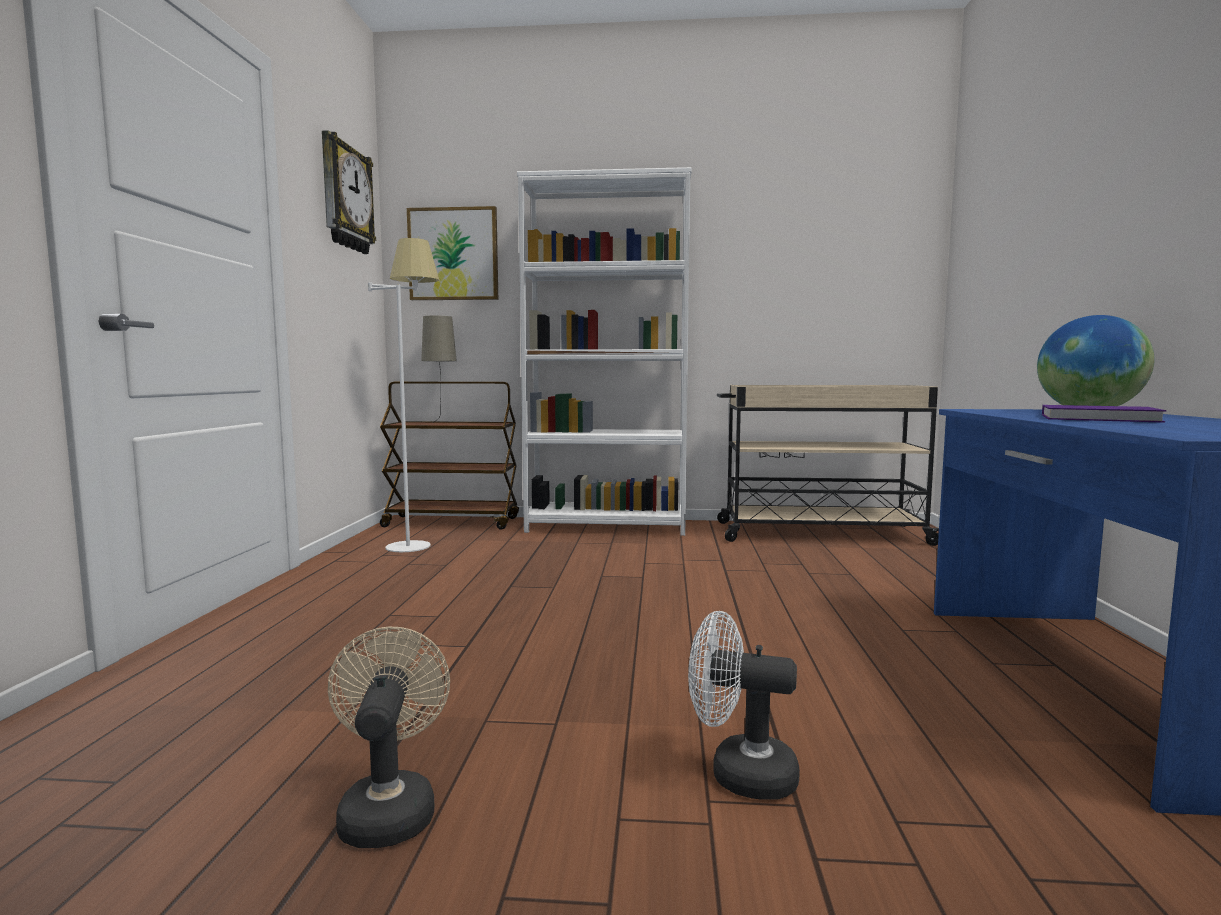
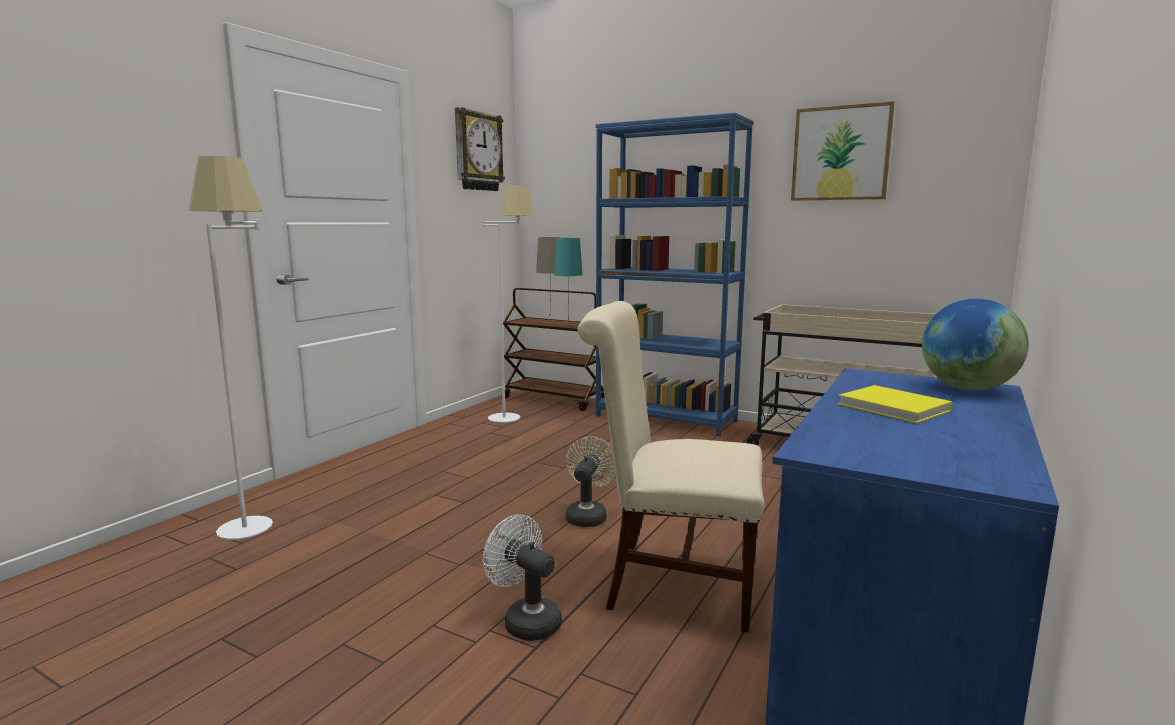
camera: 25 degrees right, 5 degrees up
beige fan [328,627,450,848] -> beige fan moved to [566,436,615,527]
picture [407,206,498,300] -> picture moved to [791,101,895,201]
white bookcase [517,167,692,536] -> blue bookcase [596,112,754,436]
purple book [1042,405,1167,423] -> yellow book [838,385,953,423]
none -> white floor lamp [189,156,273,540]
none -> turquoise table lamp [554,238,583,327]
none -> beige chair [578,301,765,633]

